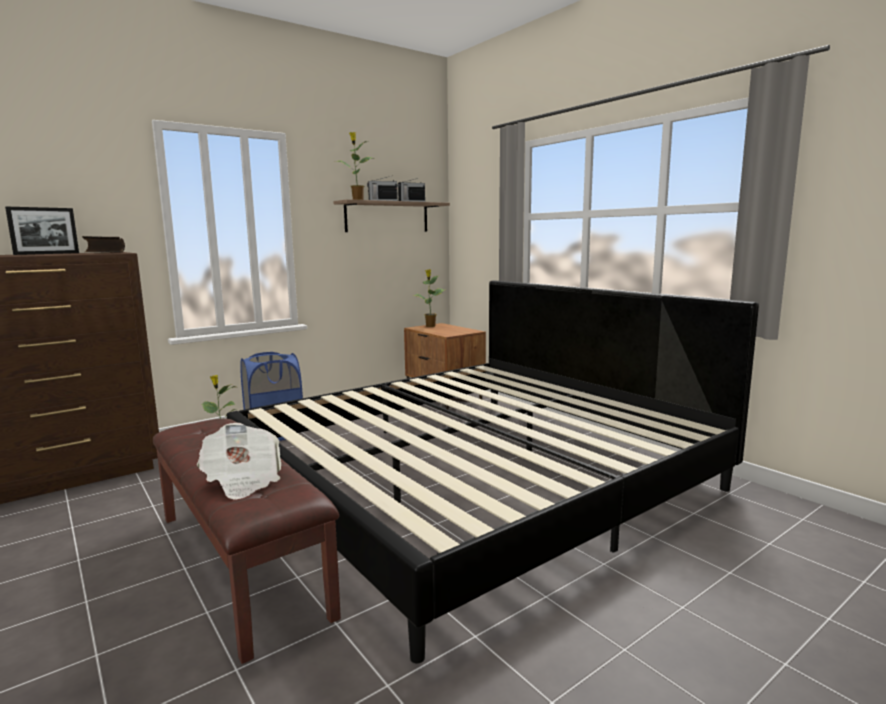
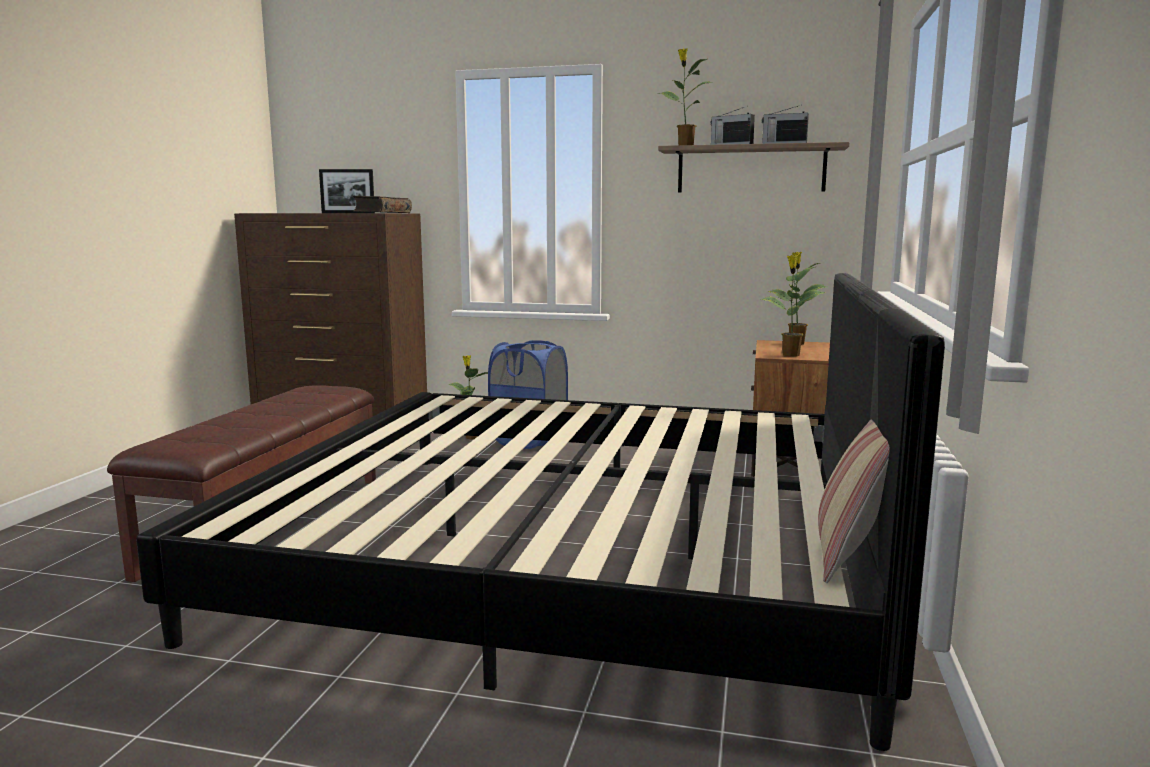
camera: 50 degrees right, 0 degrees up
newspaper [197,423,281,500] -> none
none -> potted plant [761,255,825,357]
none -> pillow [818,420,890,583]

